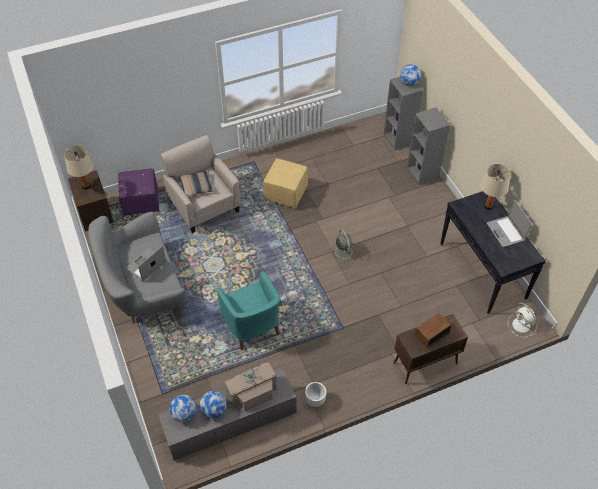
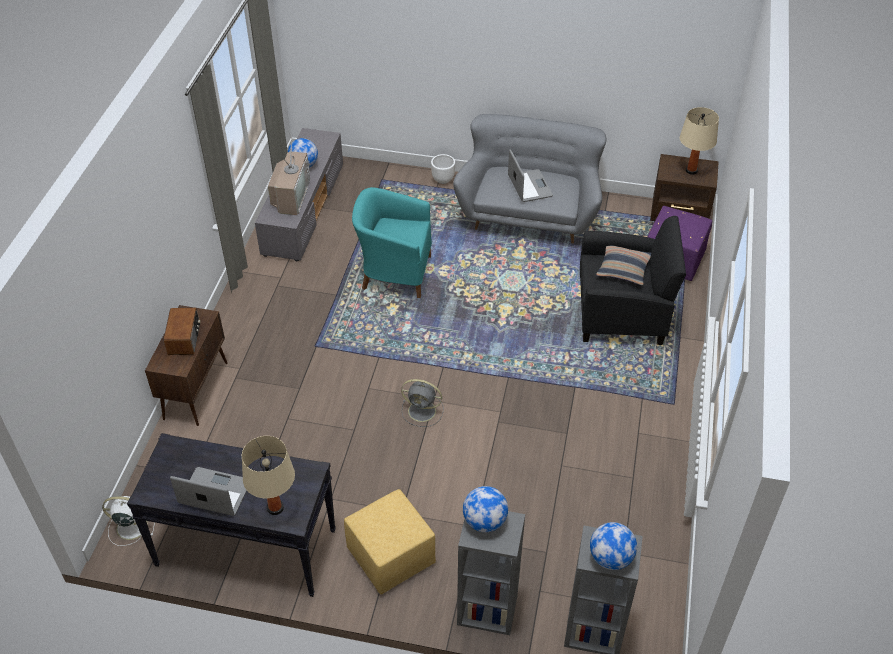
camera: 125 degrees right, 5 degrees down
beige armchair [160,135,241,233] -> black armchair [580,216,686,345]
globe [169,395,197,422] -> globe moved to [463,486,508,532]
yellow ottoman [263,158,308,208] -> yellow ottoman moved to [344,489,436,594]
white planter [305,382,326,407] -> white planter moved to [431,154,455,184]

